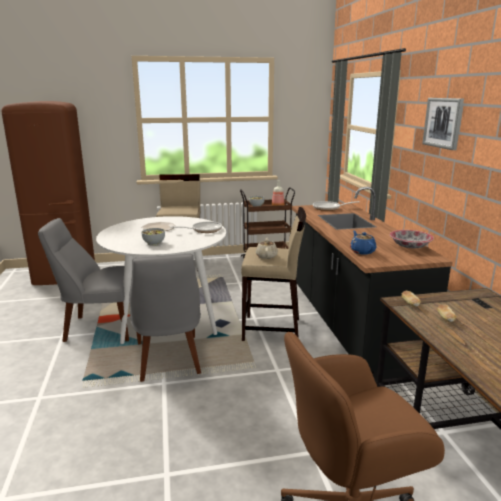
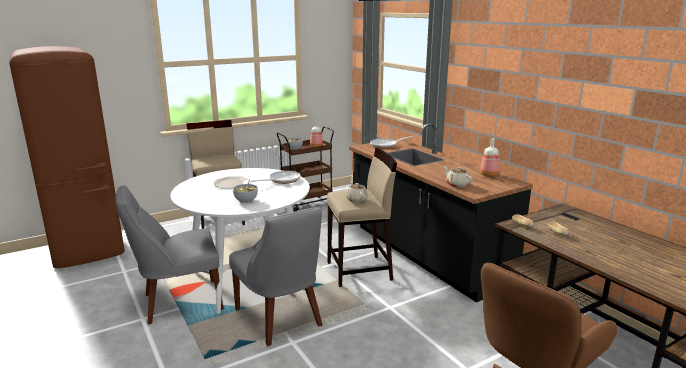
camera: 20 degrees left, 0 degrees up
blue teapot [350,231,376,255] -> beige teapot [444,166,473,187]
bowl [390,230,434,248] -> bottle [480,138,499,177]
picture [422,98,464,150] -> none

